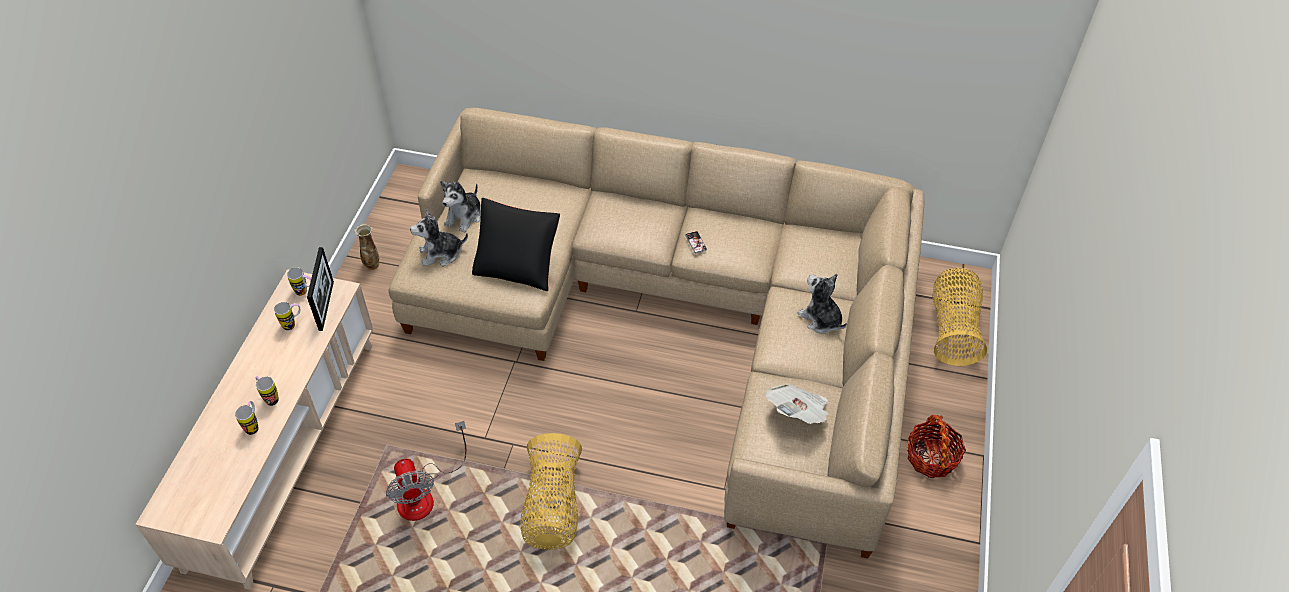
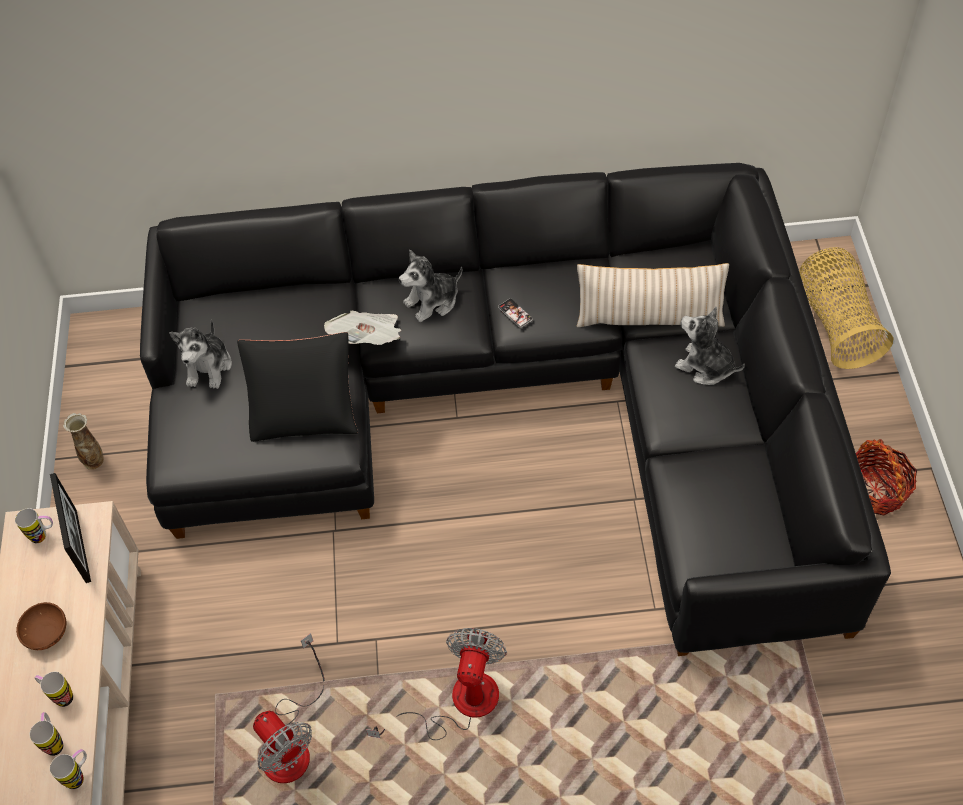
camera: 15 degrees left, 5 degrees up
mug [274,302,300,331] -> mug moved to [50,749,87,789]
beige sofa [388,108,924,559] -> black sofa [140,163,891,656]
plush toy [410,209,468,266] -> plush toy moved to [399,250,462,322]
basket [521,433,582,550] -> fan [366,628,507,740]
newspaper [766,383,829,424] -> newspaper moved to [324,311,401,345]
none -> brown bowl [16,602,66,650]
none -> beige pillow [576,263,729,327]

